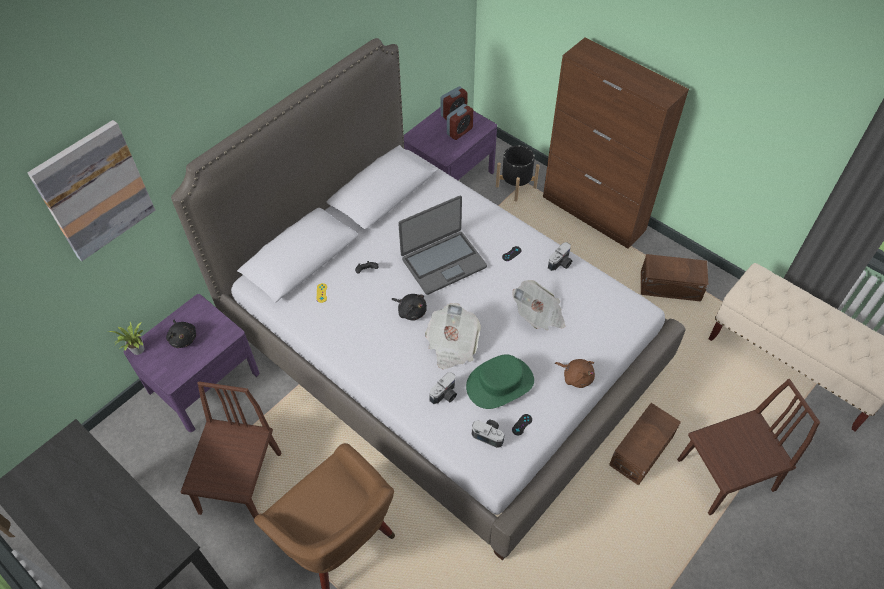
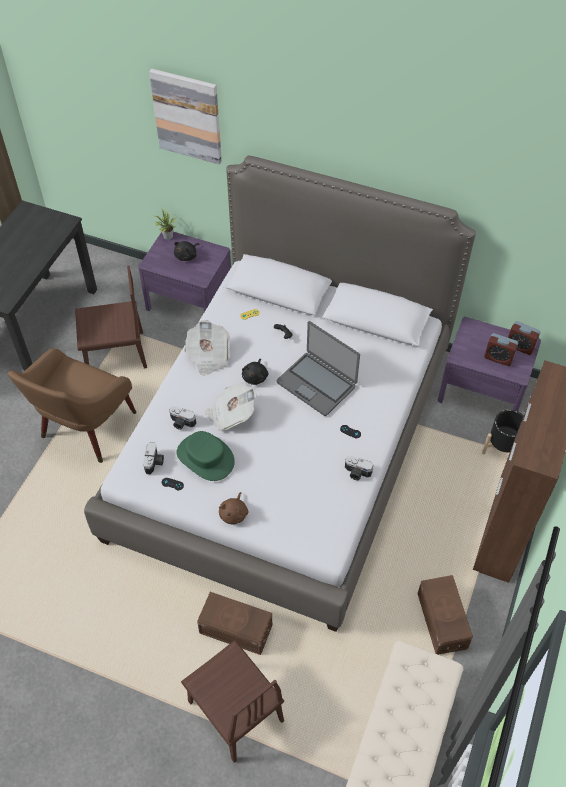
camera: 70 degrees right, 0 degrees up
newspaper [512,280,565,330] -> newspaper moved to [184,320,230,376]

